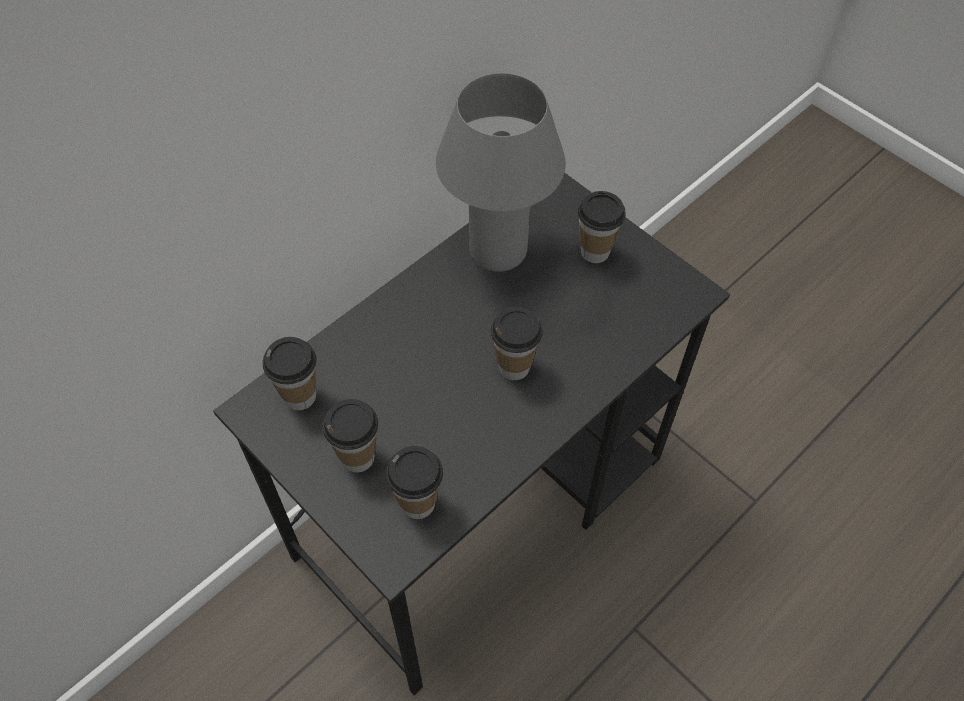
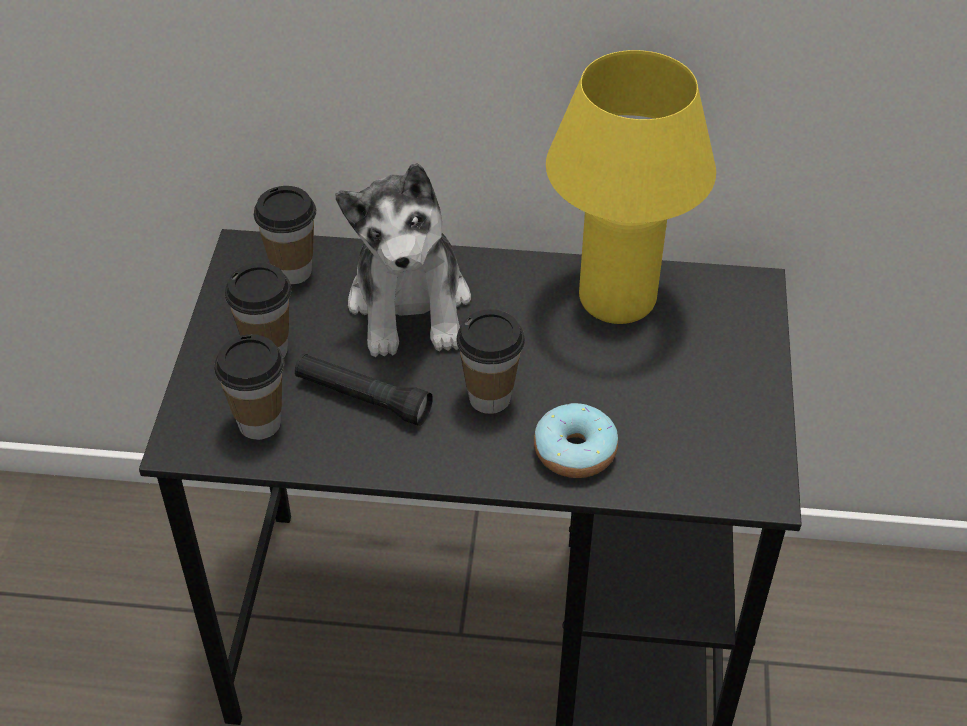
camera: 50 degrees right, 10 degrees down
grey table lamp [436,73,566,272] -> yellow table lamp [546,50,716,324]
cup [578,191,626,263] -> none
none -> black flashlight [295,354,433,426]
none -> plush toy [335,163,471,357]
none -> donut [534,403,618,478]

